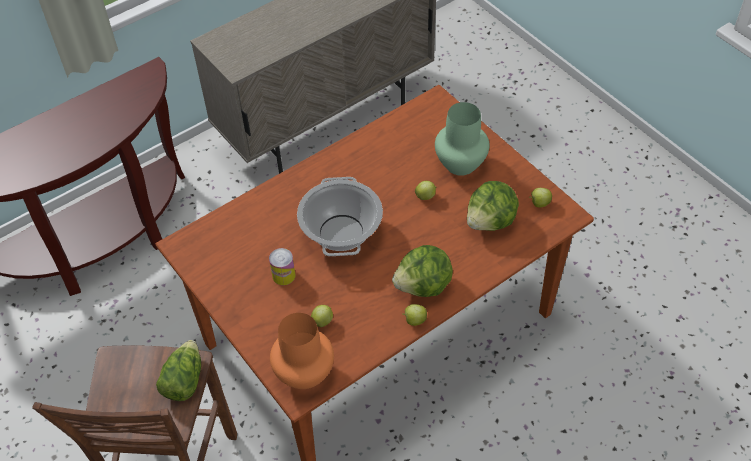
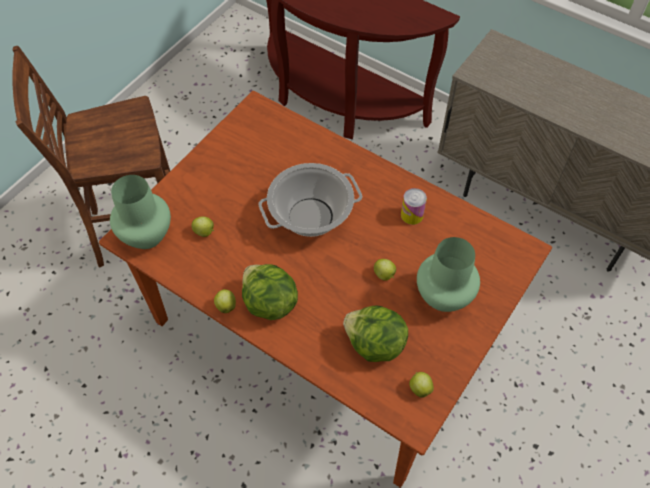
camera: 70 degrees right, 5 degrees up
lettuce [156,340,201,401] -> none
can [269,248,295,285] -> can moved to [401,188,427,225]
orange vase [270,313,334,389] -> green vase [110,175,171,249]

